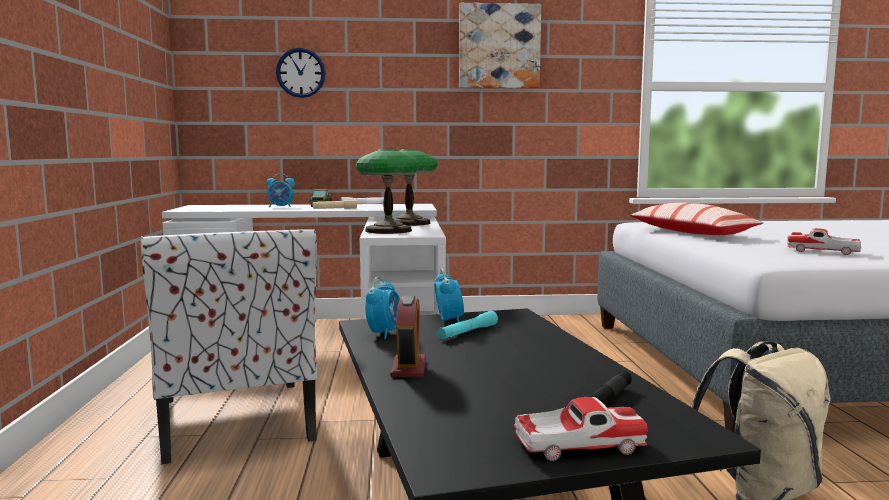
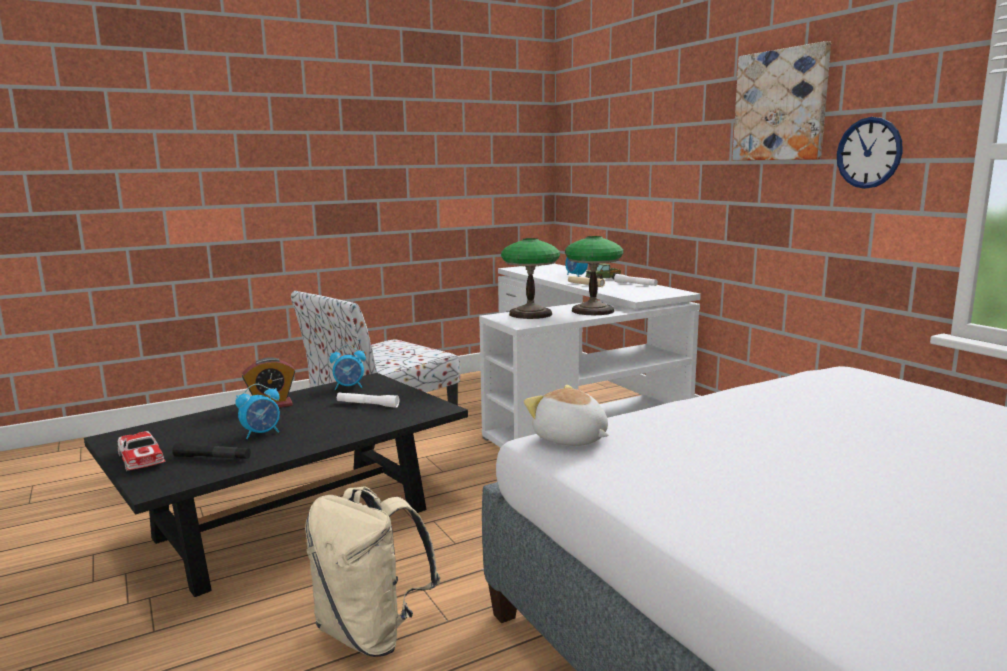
camera: 65 degrees right, 5 degrees up
wall clock [276,48,325,98] -> wall clock moved to [837,117,903,189]
alarm clock [434,269,464,323] -> alarm clock moved to [235,384,280,439]
turquoise flashlight [437,311,498,339] -> white flashlight [337,392,399,408]
pillow [630,203,764,235] -> none
toy car [787,228,861,255] -> none
none -> plush toy [524,385,609,446]

